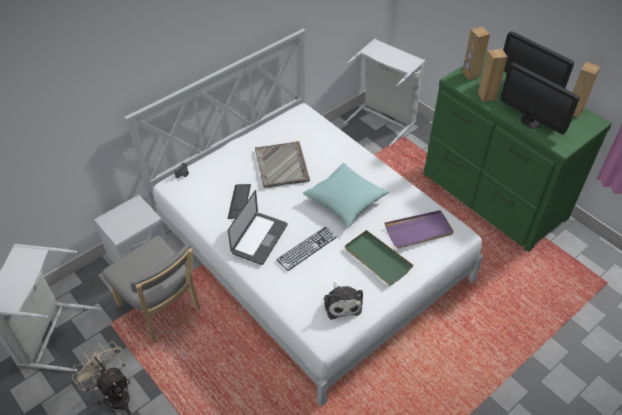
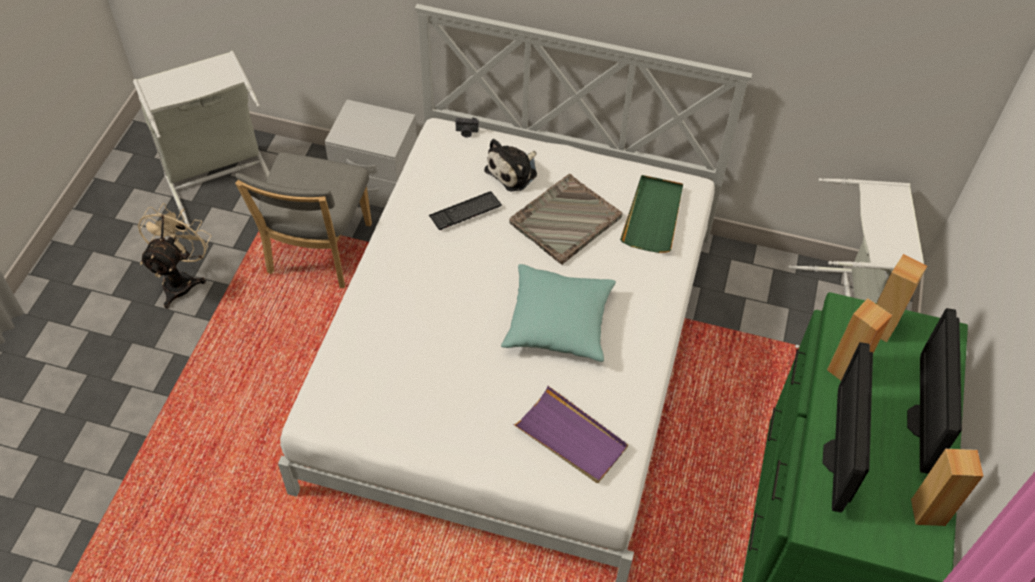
camera: 55 degrees right, 5 degrees up
laptop [228,190,287,265] -> none
keyboard [276,227,337,271] -> none
plush toy [324,282,363,320] -> plush toy moved to [484,139,537,192]
green tray [345,230,414,286] -> green tray moved to [620,175,683,253]

